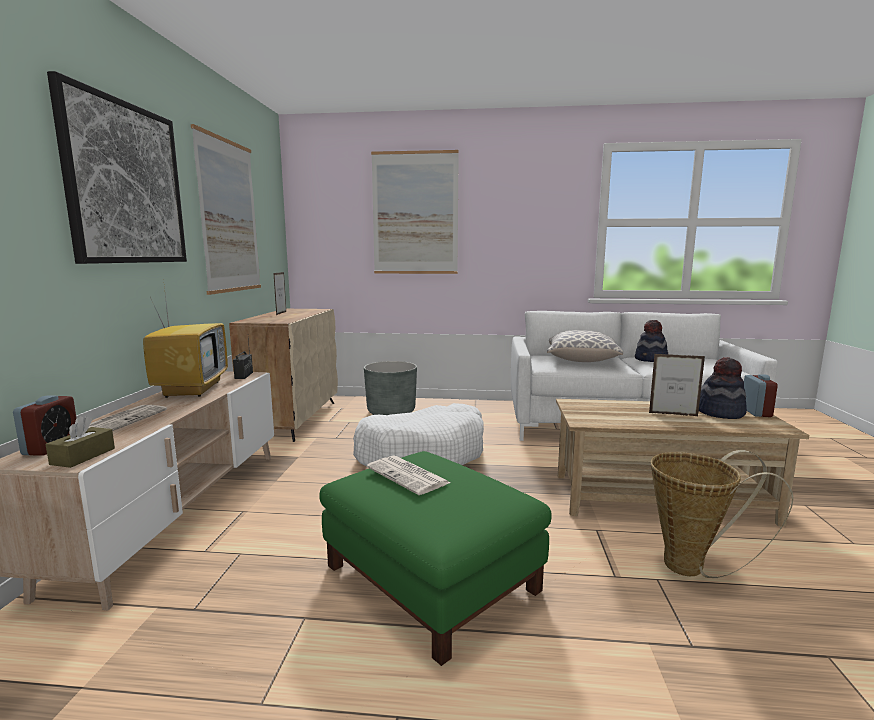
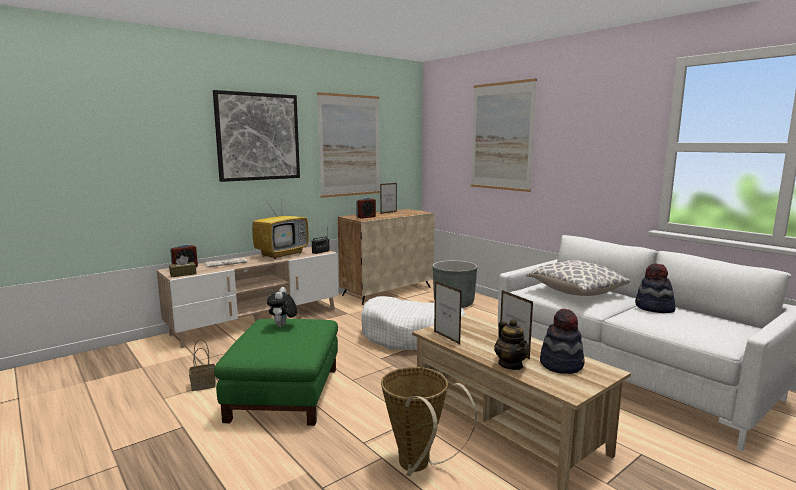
camera: 45 degrees right, 0 degrees up
newspaper [367,455,450,495] -> plush toy [267,287,297,327]
alarm clock [744,374,778,417] -> alarm clock moved to [356,197,376,219]
none -> basket [189,339,216,391]
none -> picture frame [434,281,462,344]
none -> teapot [494,319,529,370]

